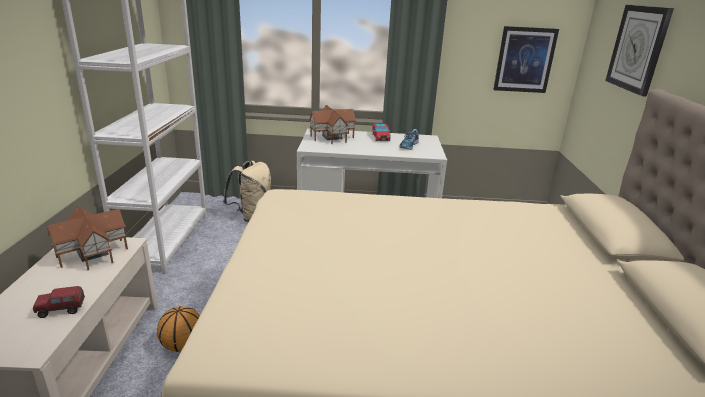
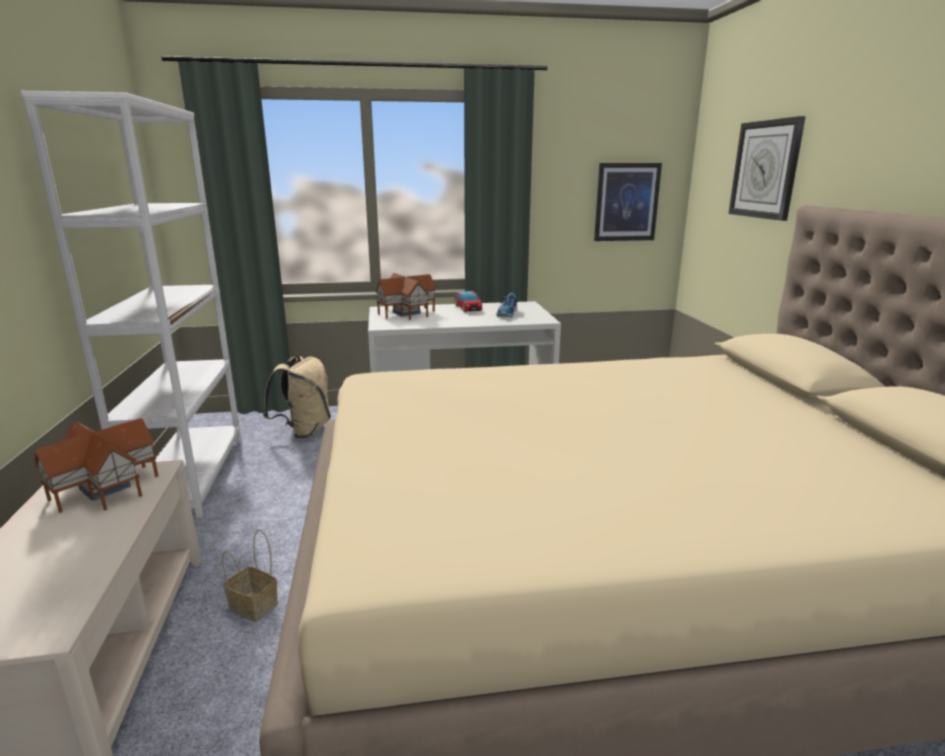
camera: 10 degrees left, 5 degrees down
toy truck [33,286,85,318] -> none
basketball [157,306,200,352] -> basket [222,530,278,622]

